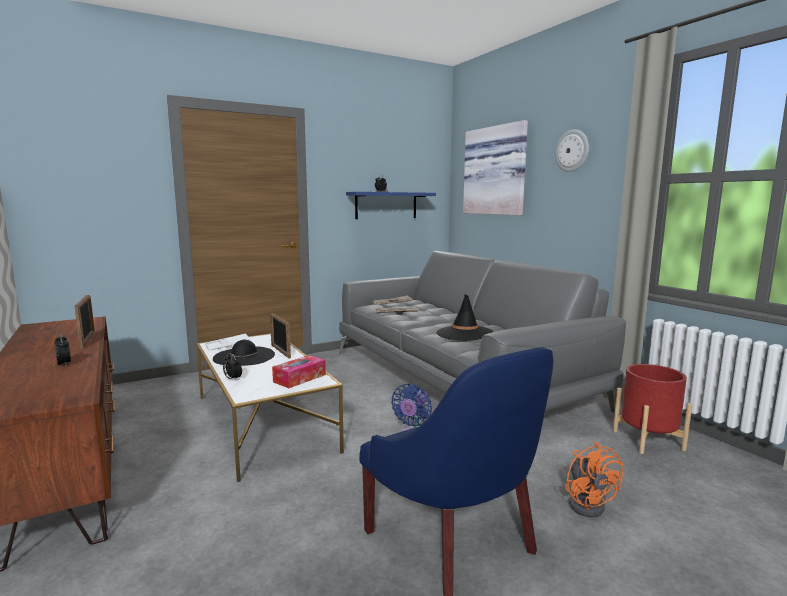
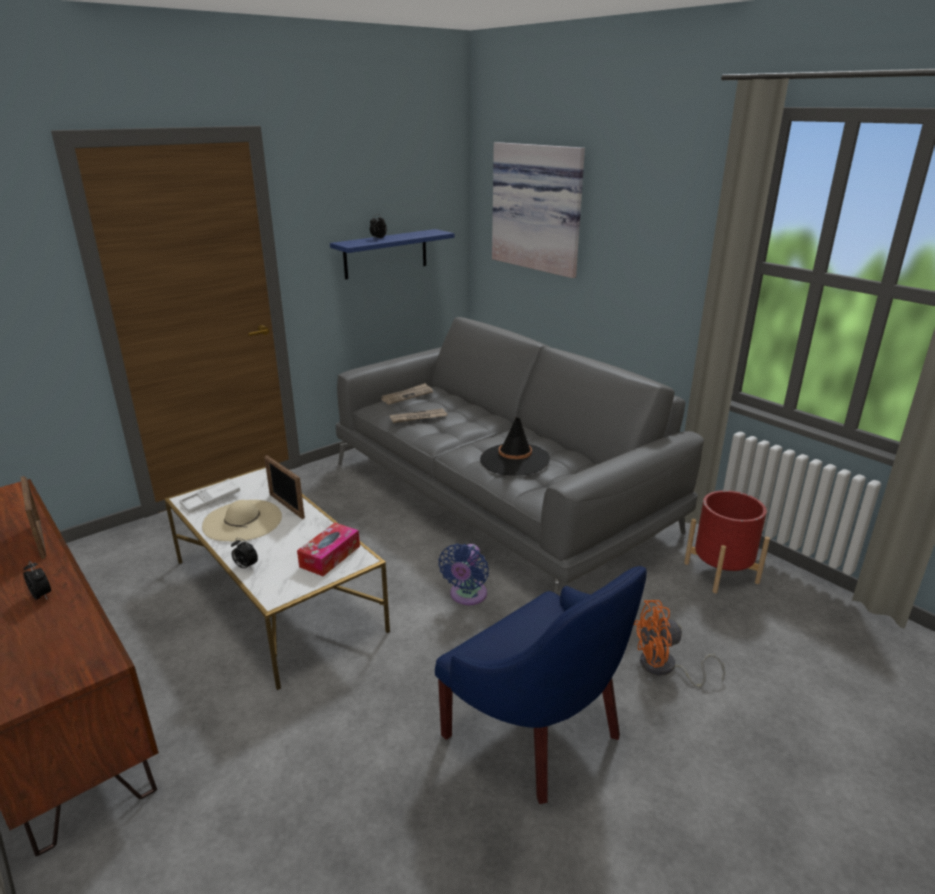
camera: 10 degrees left, 15 degrees up
black hat [213,340,275,366] -> beige hat [202,500,282,541]
wall clock [555,129,589,172] -> none
orange fan [565,441,623,517] -> orange fan turned 105 degrees clockwise [634,600,725,687]

